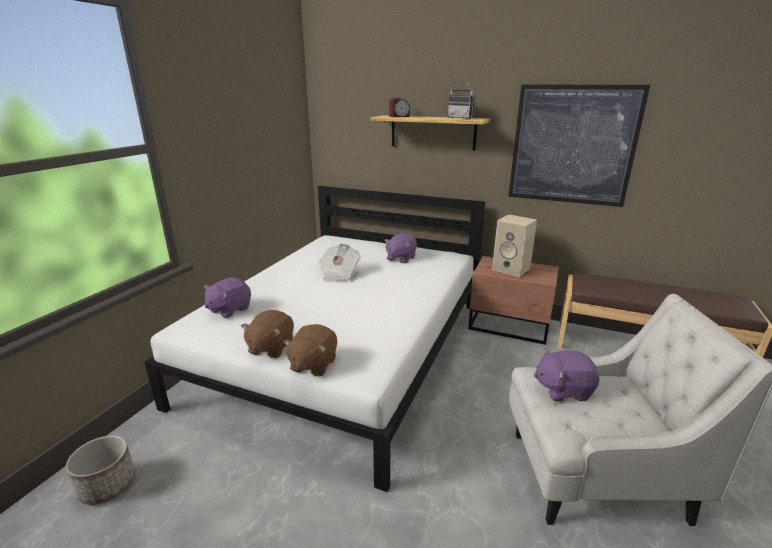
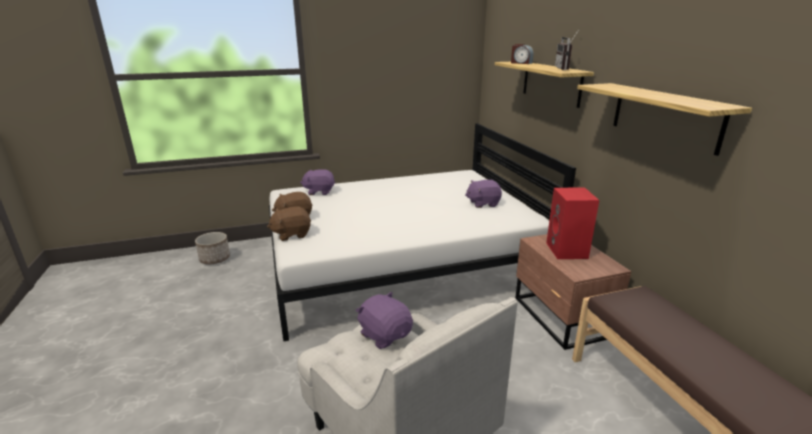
camera: 50 degrees right, 0 degrees up
newspaper [320,243,361,282] -> none
beige speaker [492,214,537,277] -> red speaker [546,187,599,259]
picture [508,85,650,207] -> shelf [577,83,752,156]

